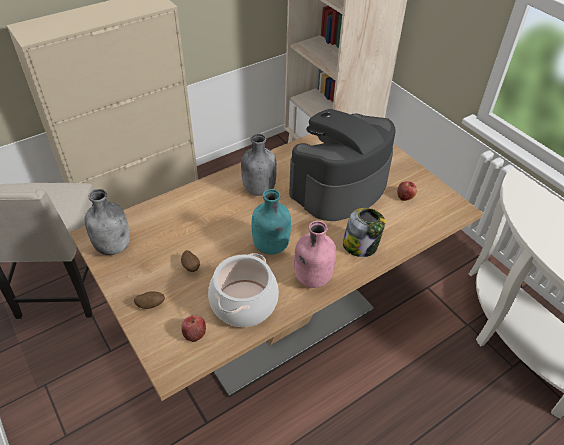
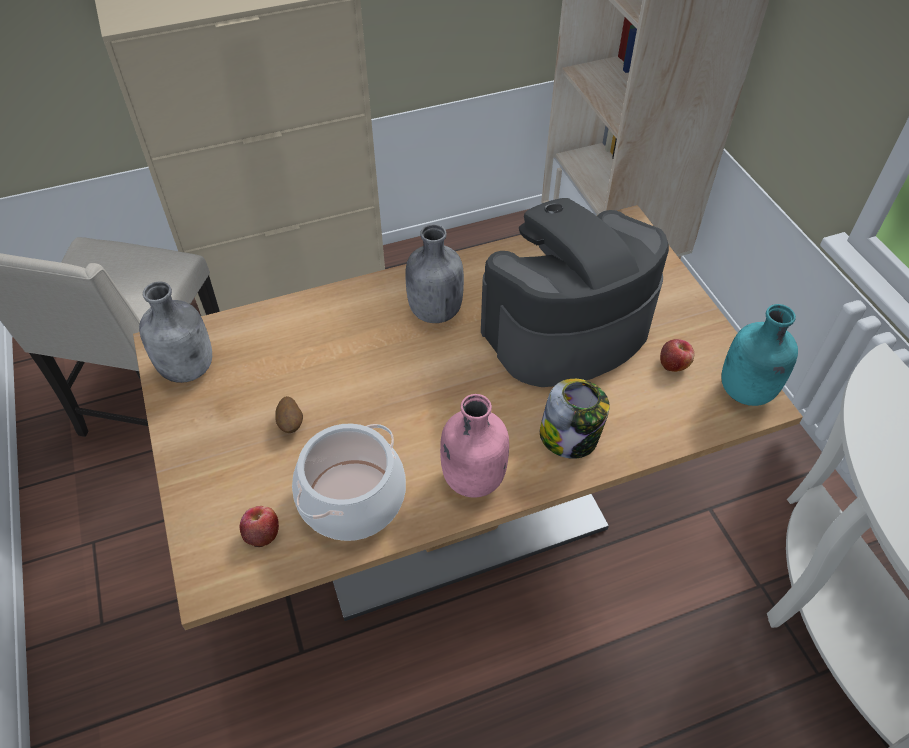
camera: 15 degrees right, 5 degrees up
potato [134,291,165,309] -> none
turquoise bottle [252,189,291,255] -> turquoise bottle moved to [721,304,798,406]

